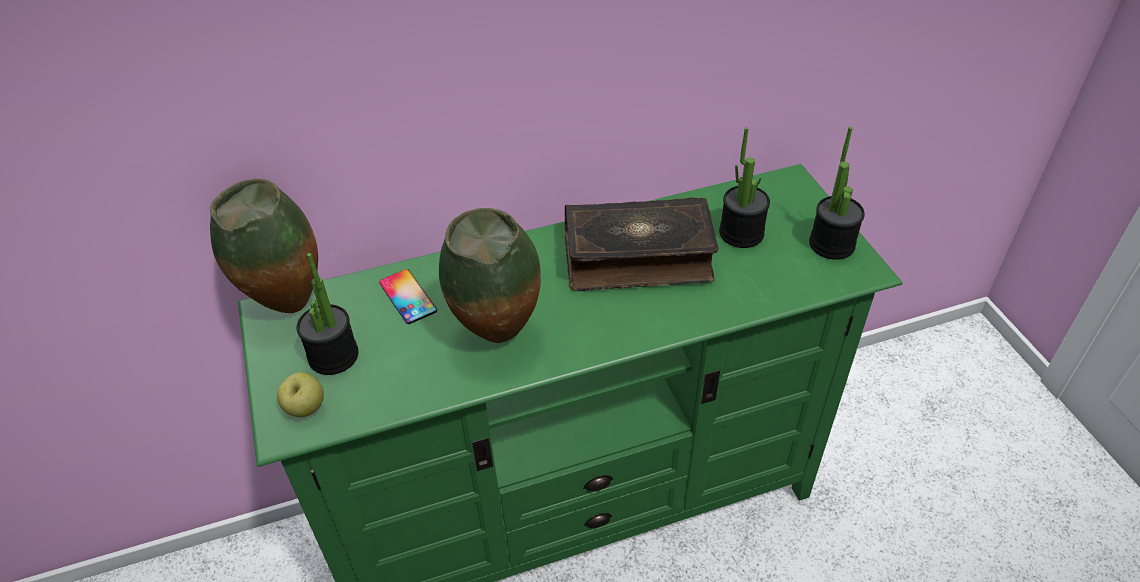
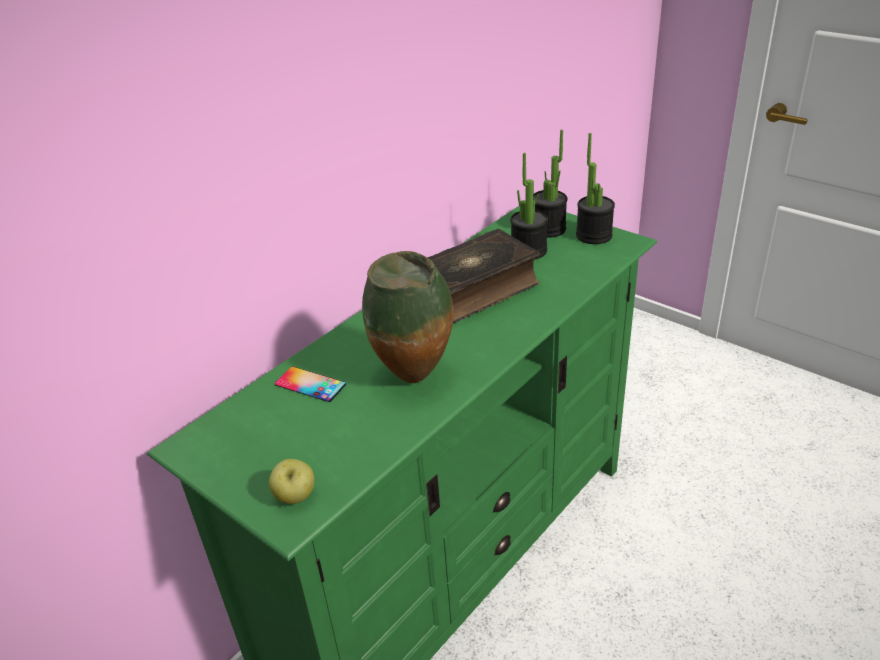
camera: 30 degrees left, 10 degrees down
vase [210,179,318,313] -> none
potted plant [296,253,359,375] -> potted plant moved to [534,130,567,238]

